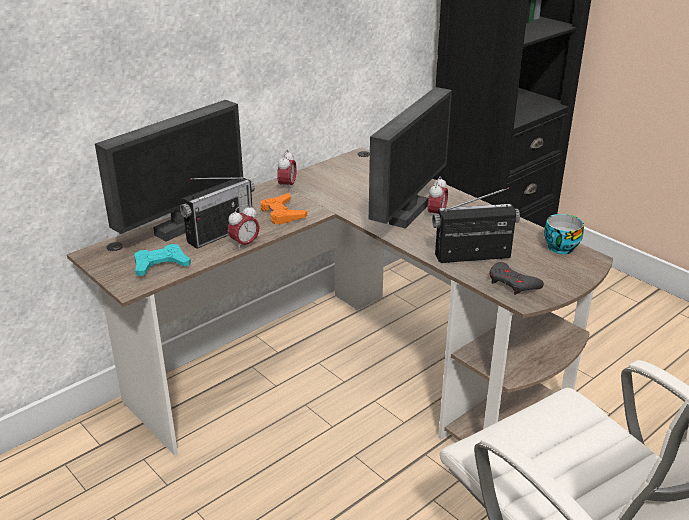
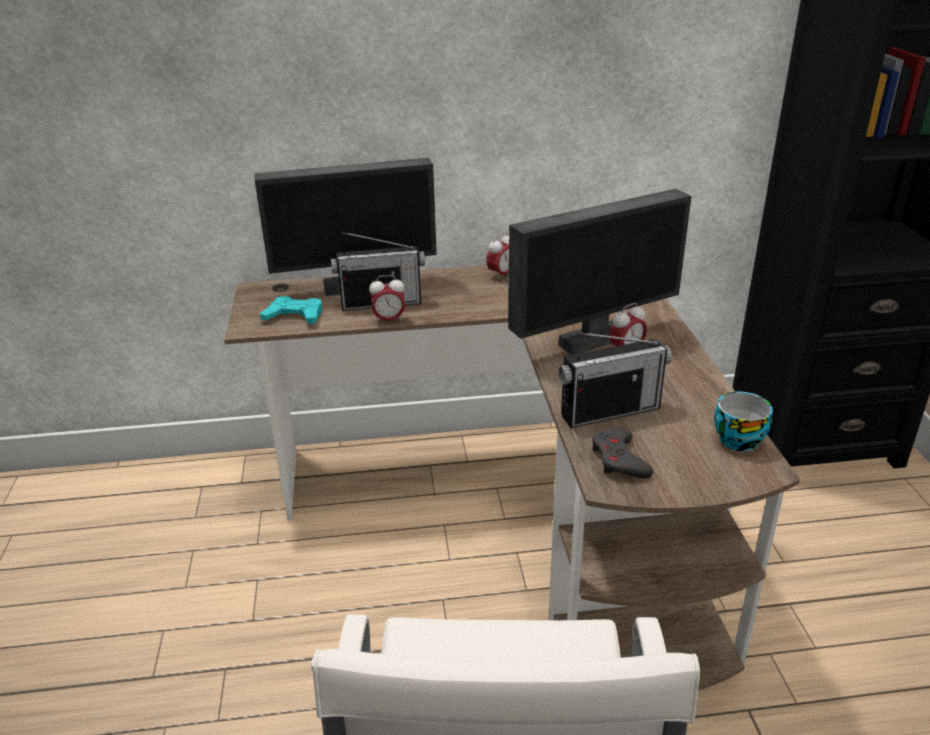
camera: 35 degrees right, 0 degrees up
orange game controller [260,193,307,225] -> none
radio [432,187,520,263] -> radio turned 135 degrees clockwise [558,333,672,428]

